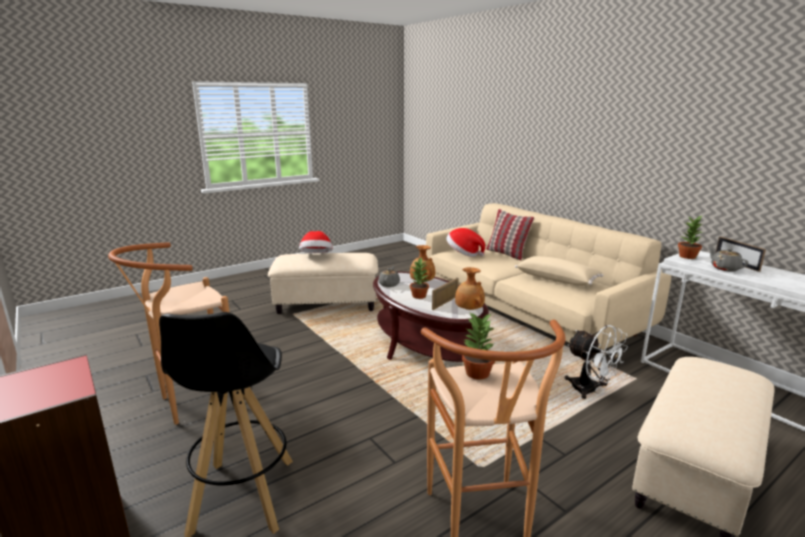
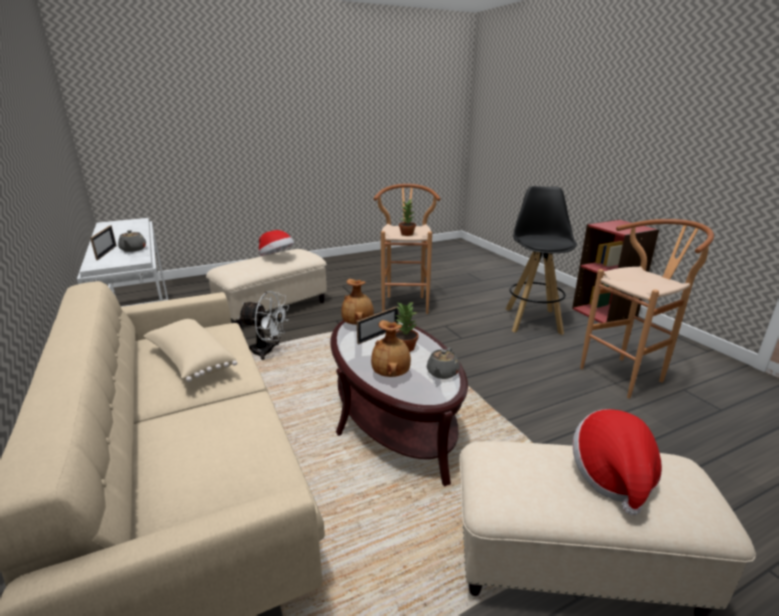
camera: 170 degrees left, 5 degrees up
hat [446,228,485,257] -> hat moved to [259,230,294,256]
pillow [486,209,534,260] -> none
white fan [564,325,628,399] -> white fan turned 135 degrees clockwise [238,291,289,360]
potted plant [678,215,703,259] -> none

